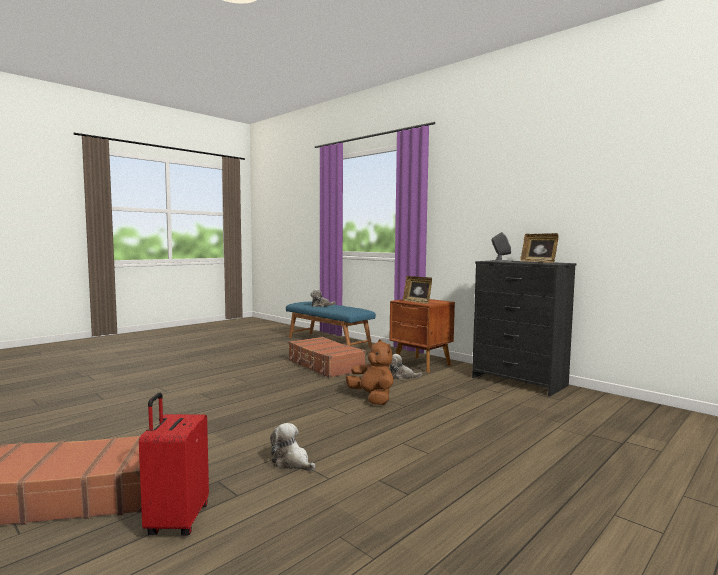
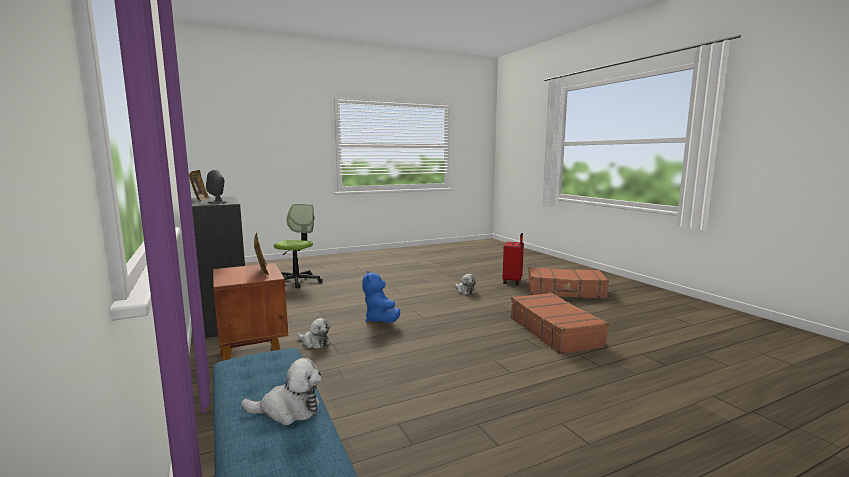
camera: 160 degrees left, 5 degrees up
brown suitcase [288,337,366,378] -> brown suitcase moved to [511,293,609,354]
brown plush toy [346,339,394,405] -> blue plush toy [362,271,400,323]
none -> office chair [274,204,323,289]

